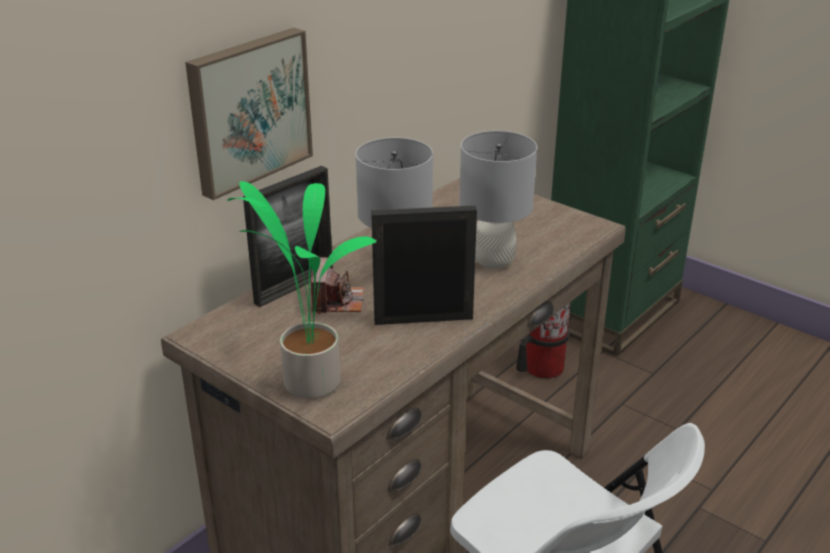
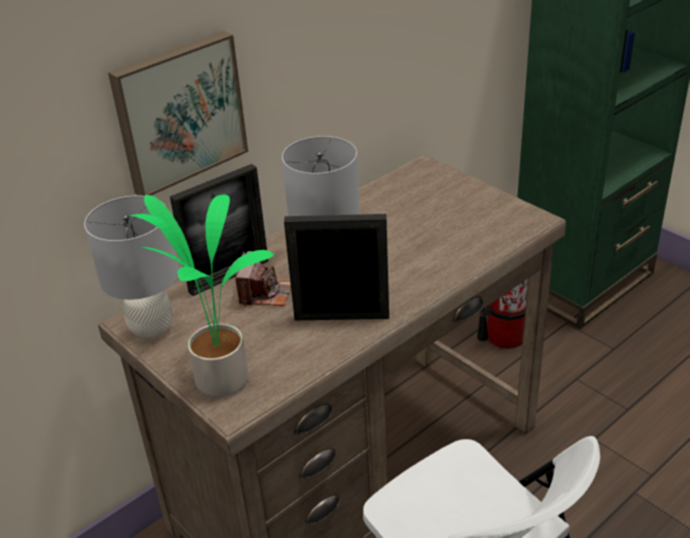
camera: 10 degrees right, 5 degrees up
grey table lamp [459,131,537,269] -> grey table lamp moved to [84,196,179,339]

